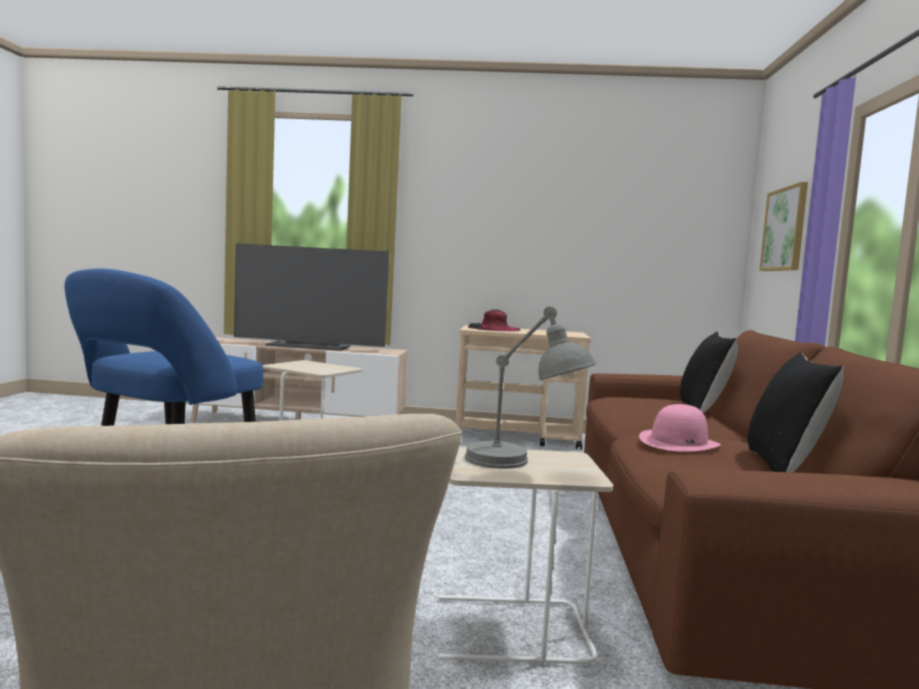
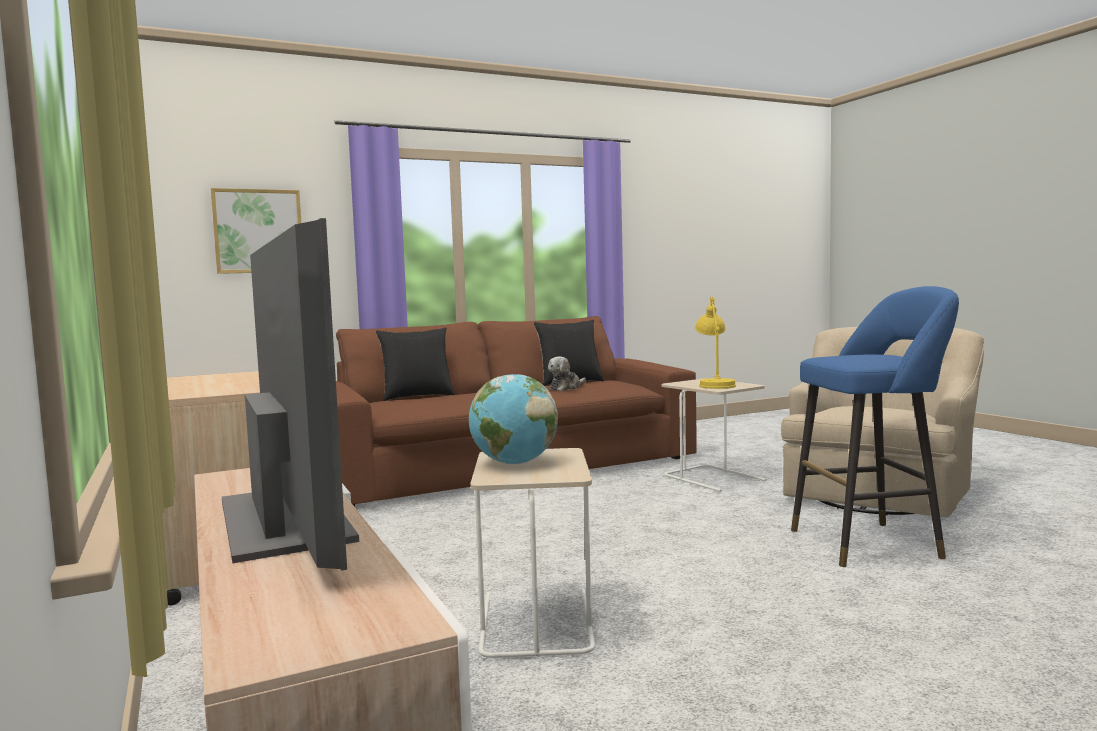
camera: 120 degrees left, 0 degrees up
grey table lamp [465,307,596,469] -> yellow table lamp [695,296,736,389]
black hat [468,310,520,331] -> none
pink hat [639,404,721,452] -> plush toy [548,356,586,391]
none -> globe [469,374,558,464]

